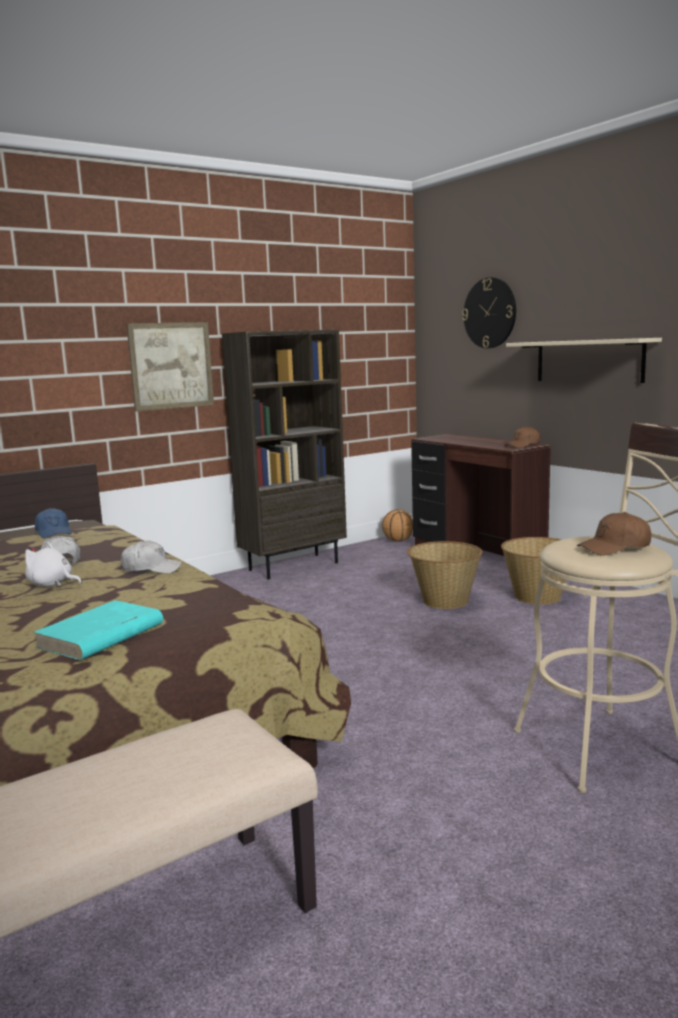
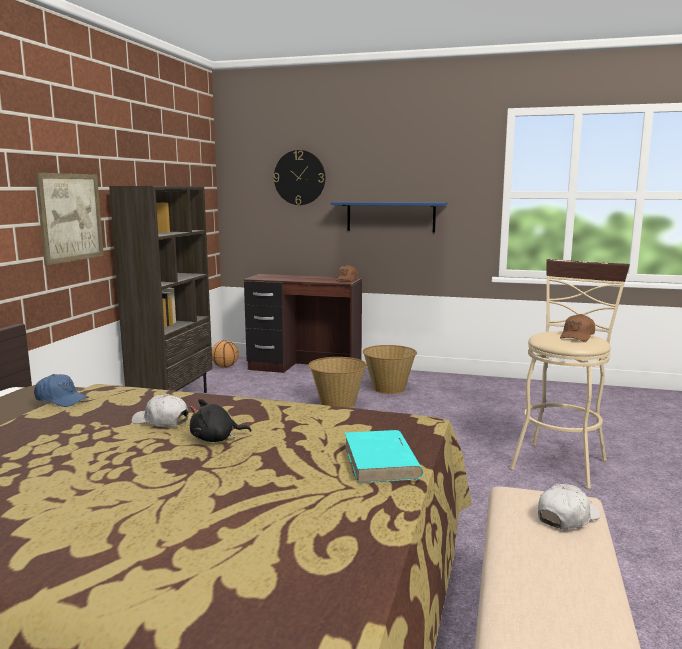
camera: 40 degrees left, 0 degrees up
white plush toy [25,542,82,586] -> black plush toy [190,399,252,442]
white cap [121,540,183,574] -> white cap moved to [538,484,601,530]
beige shelf [506,338,662,383] -> blue shelf [331,202,447,232]

